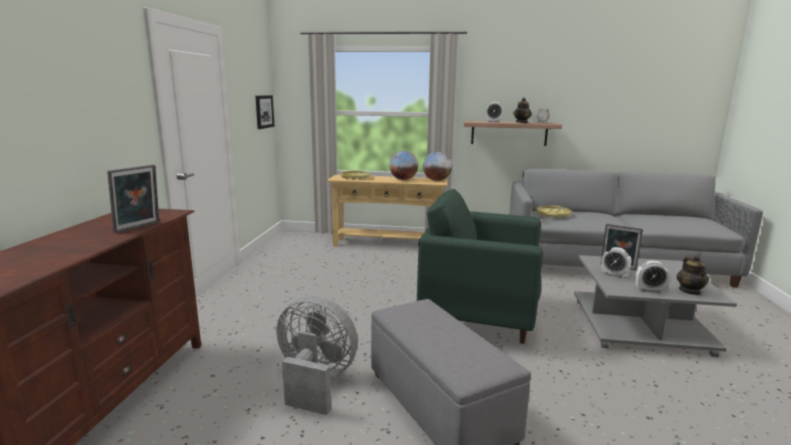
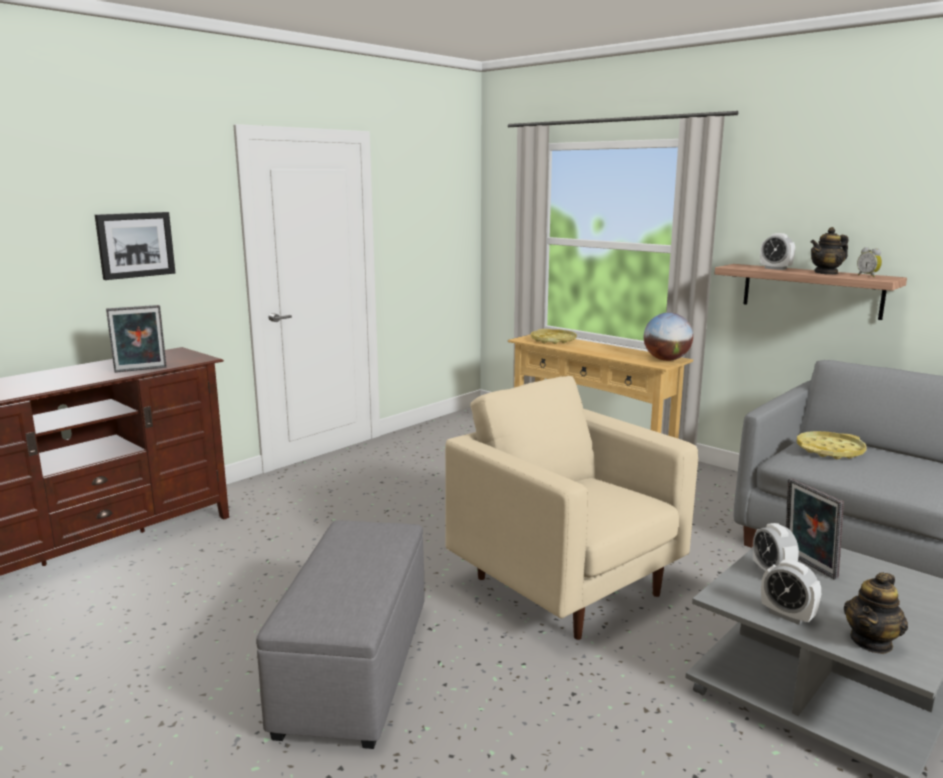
camera: 35 degrees right, 0 degrees up
picture [255,95,275,129] -> picture moved to [95,212,175,280]
grey fan [276,296,358,415] -> none
globe [389,151,418,180] -> none
green armchair [417,189,543,344] -> beige armchair [445,376,698,640]

